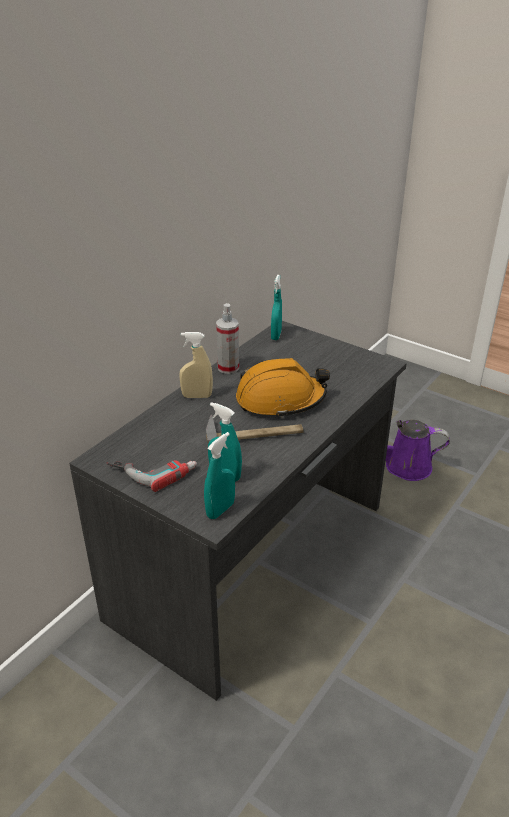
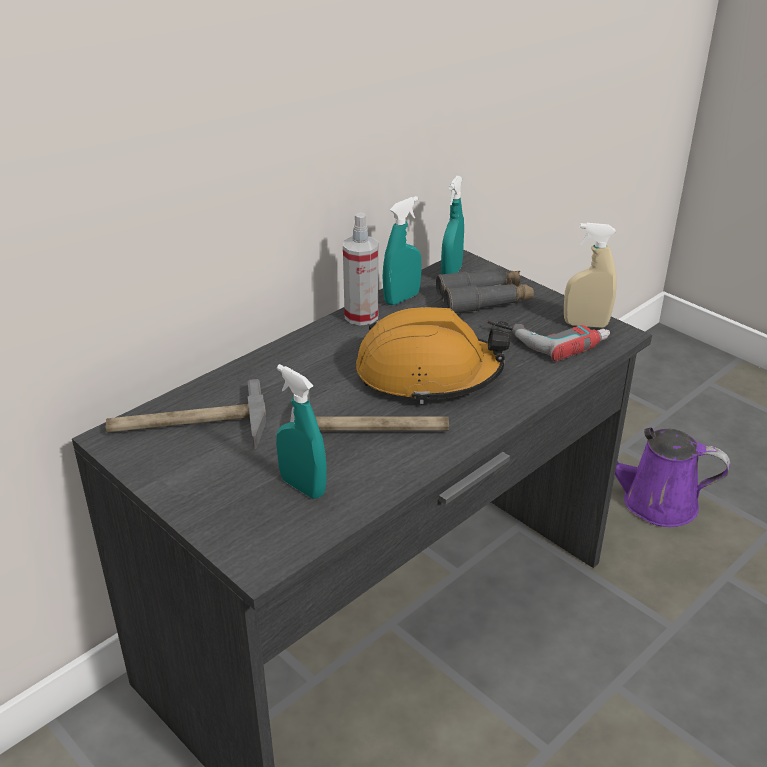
camera: 10 degrees right, 0 degrees up
power drill [106,460,197,492] -> power drill moved to [487,320,610,361]
beige spray bottle [179,332,213,398] -> beige spray bottle moved to [564,223,617,328]
turquoise spray bottle [204,432,235,519] -> turquoise spray bottle moved to [382,196,421,305]
none -> hammer [105,379,266,449]
none -> grey binoculars [436,271,534,313]

